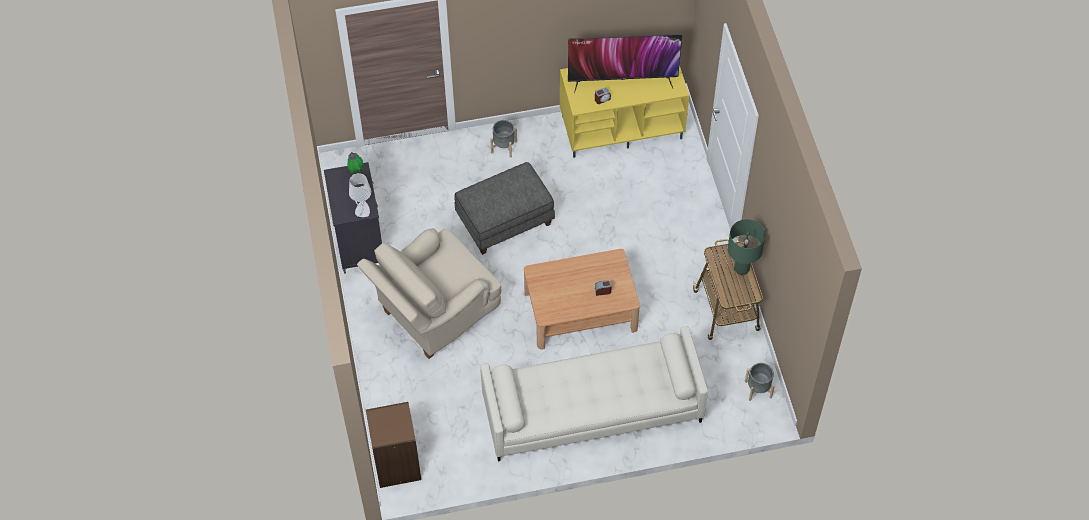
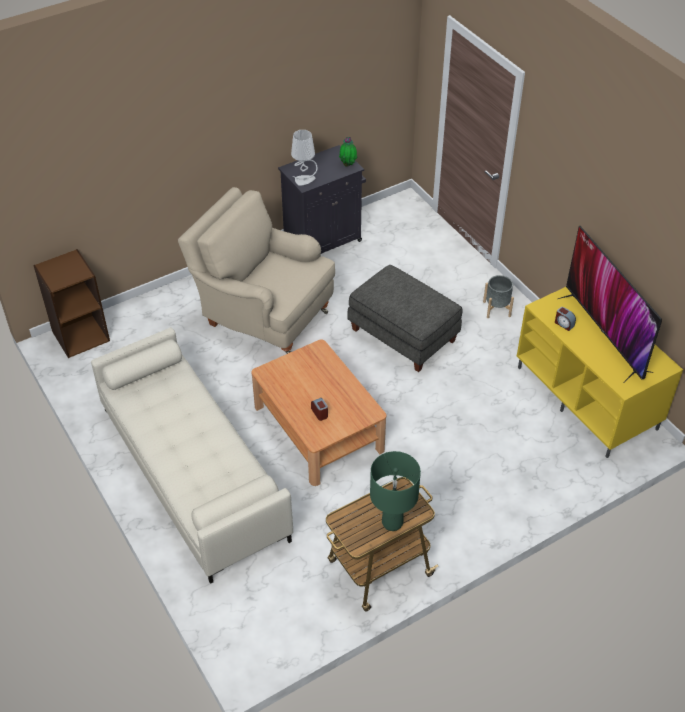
camera: 70 degrees right, 10 degrees down
grey planter [745,363,775,401] -> none

